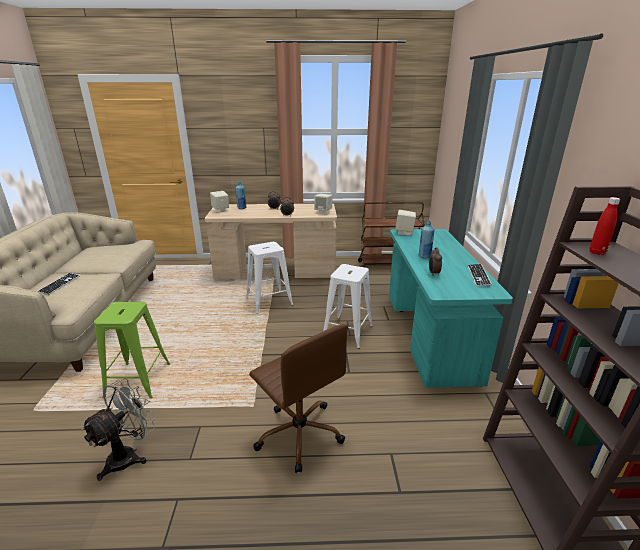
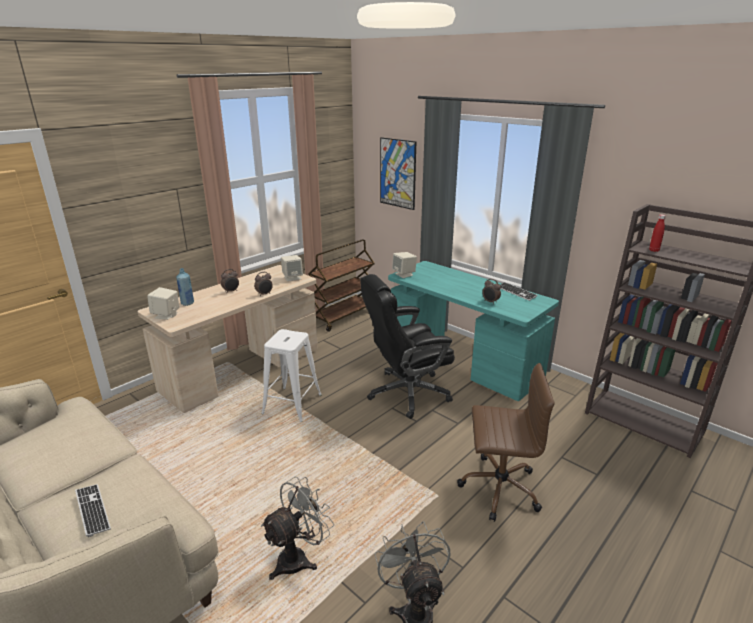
camera: 45 degrees left, 0 degrees up
green stool [94,302,170,398] -> grey fan [261,477,334,580]
white stool [323,264,373,349] -> black office chair [360,274,455,419]
blue bottle [419,221,435,258] -> none
none -> picture [380,137,416,210]

